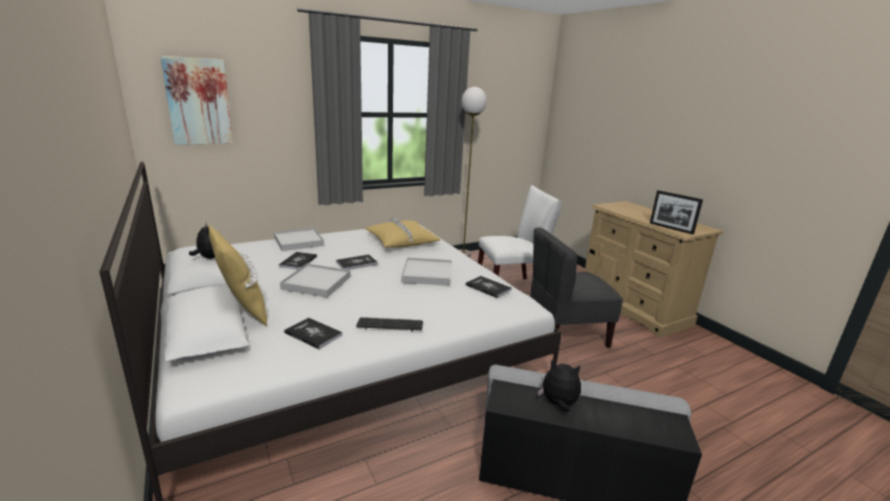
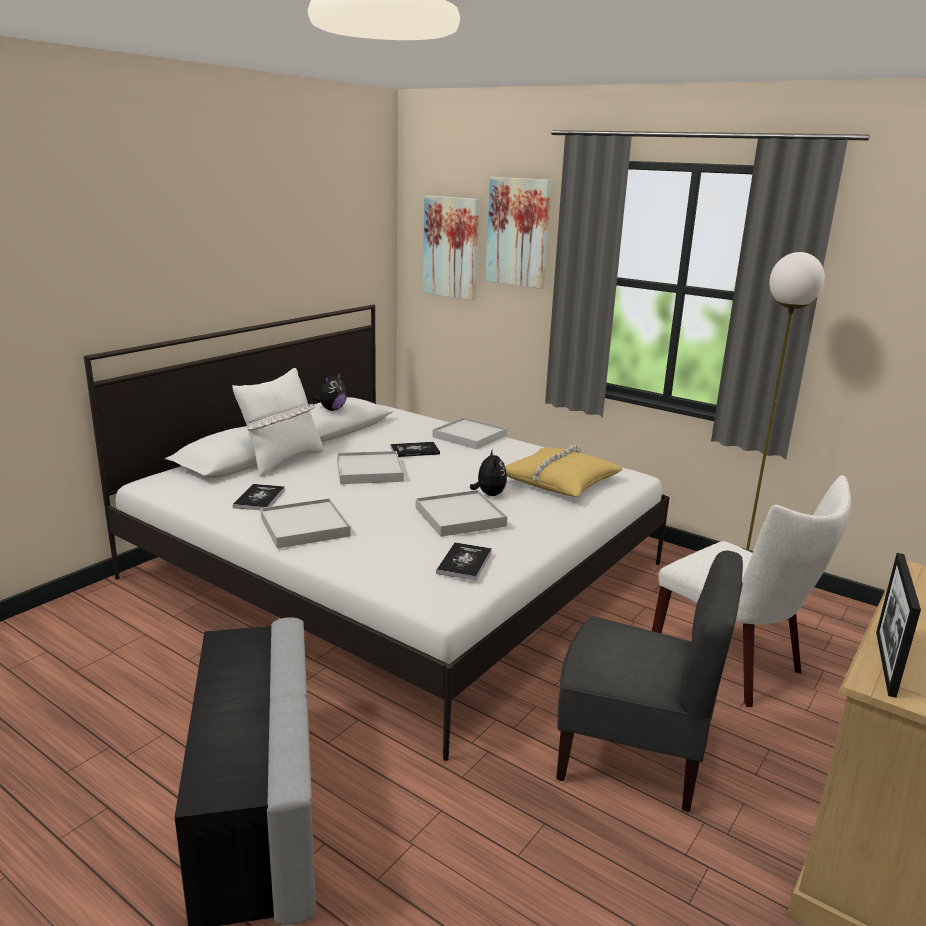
camera: 65 degrees right, 0 degrees up
yellow pillow [208,225,267,326] -> white pillow [232,368,323,477]
book [336,255,378,270] -> none
keyboard [356,317,423,332] -> white tray [260,498,351,548]
grey chair [530,228,623,348] -> grey chair turned 150 degrees clockwise [556,551,743,812]
plush toy [538,360,581,412] -> plush toy moved to [470,449,507,496]
none -> picture [485,177,551,289]

